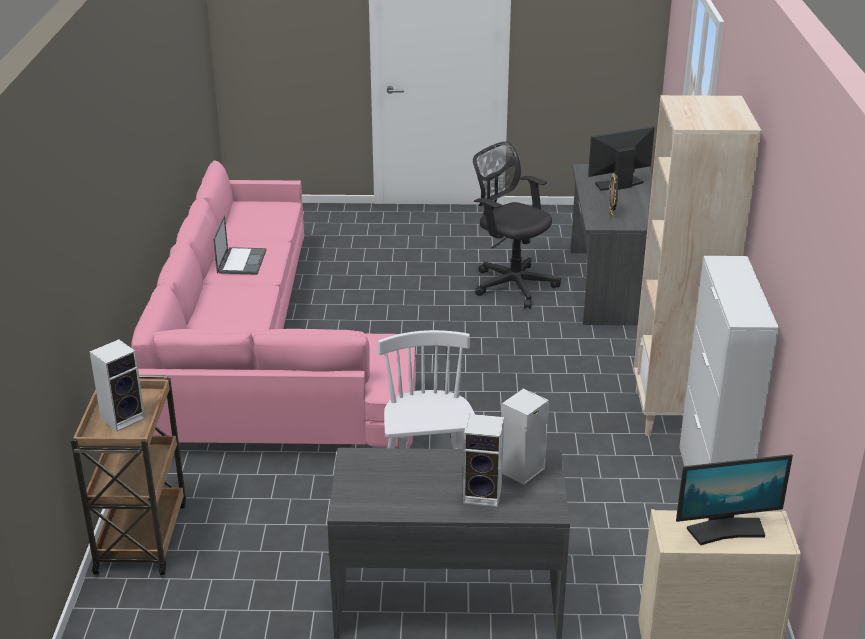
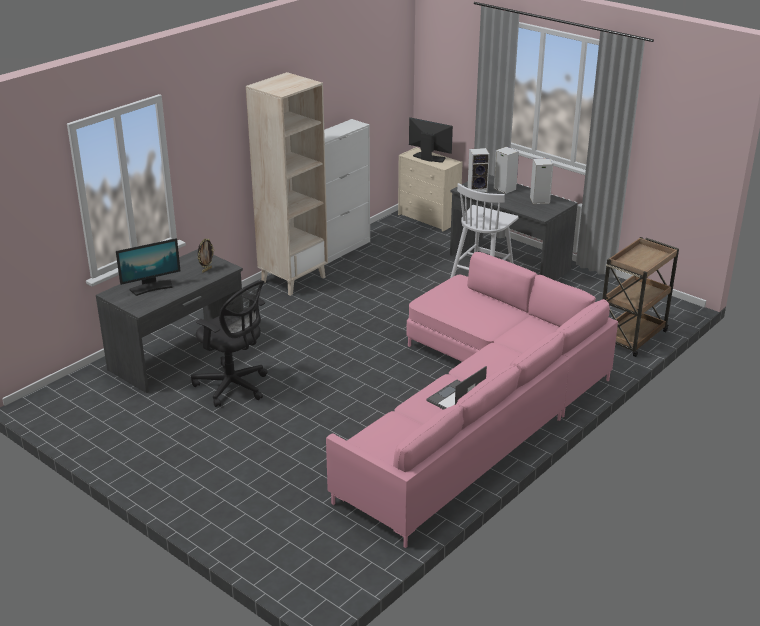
camera: 140 degrees left, 0 degrees up
speaker [89,339,145,432] -> speaker moved to [530,158,553,204]
black office chair [473,141,561,309] -> black office chair turned 45 degrees counterclockwise [191,280,268,407]
monitor [588,126,655,191] -> monitor turned 45 degrees counterclockwise [116,238,181,296]

